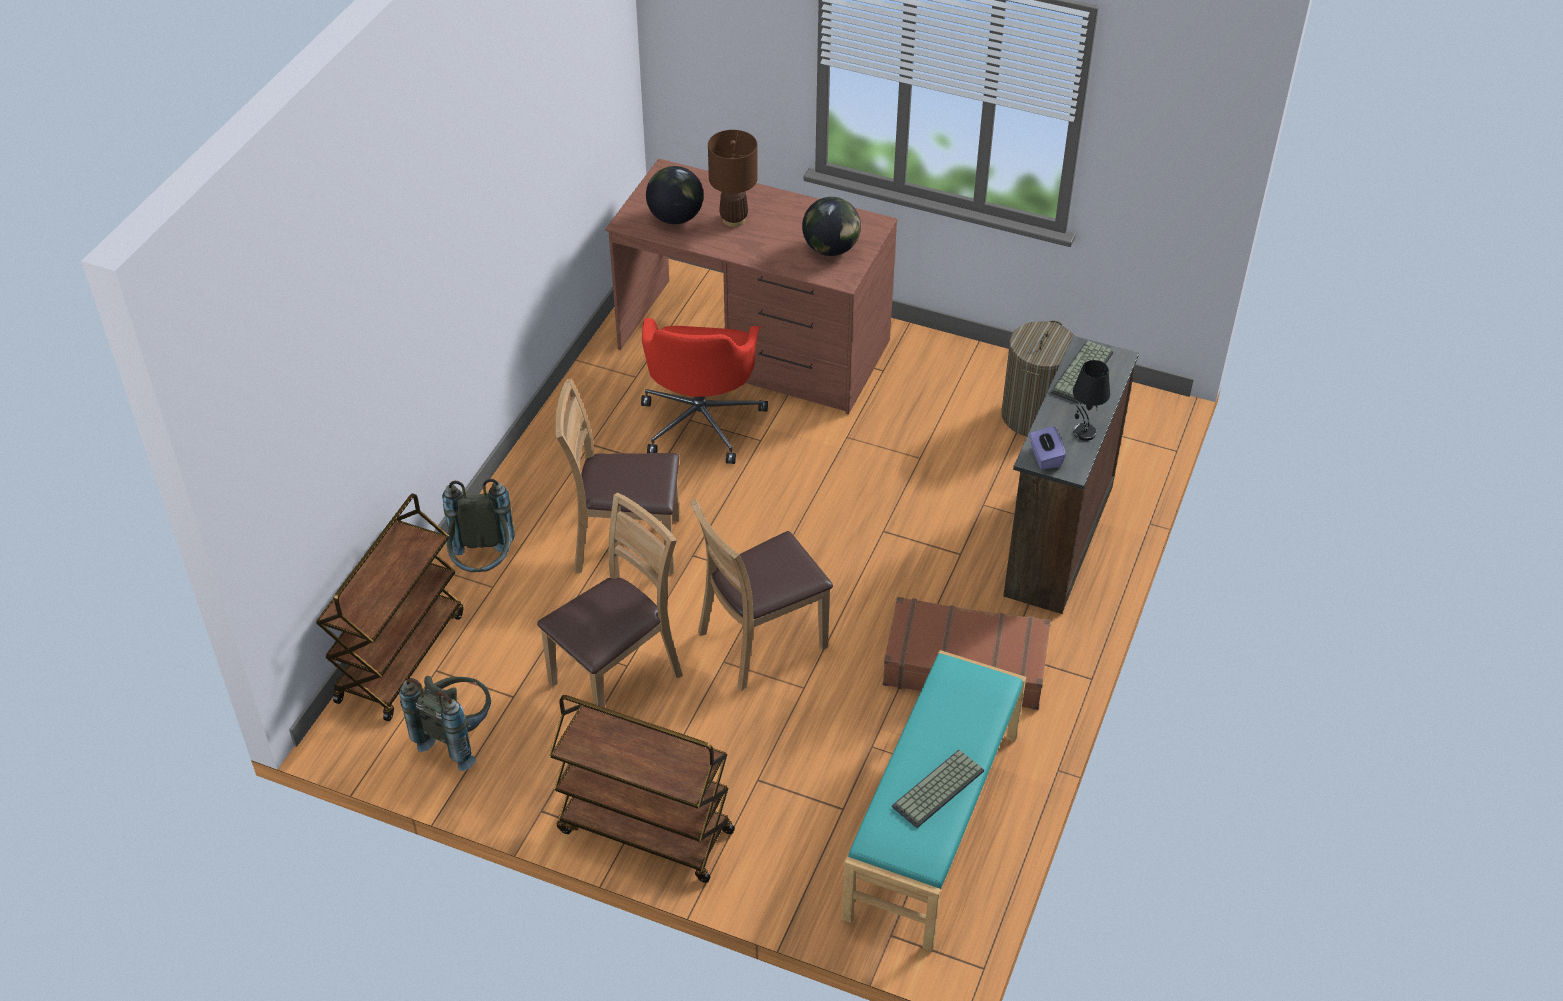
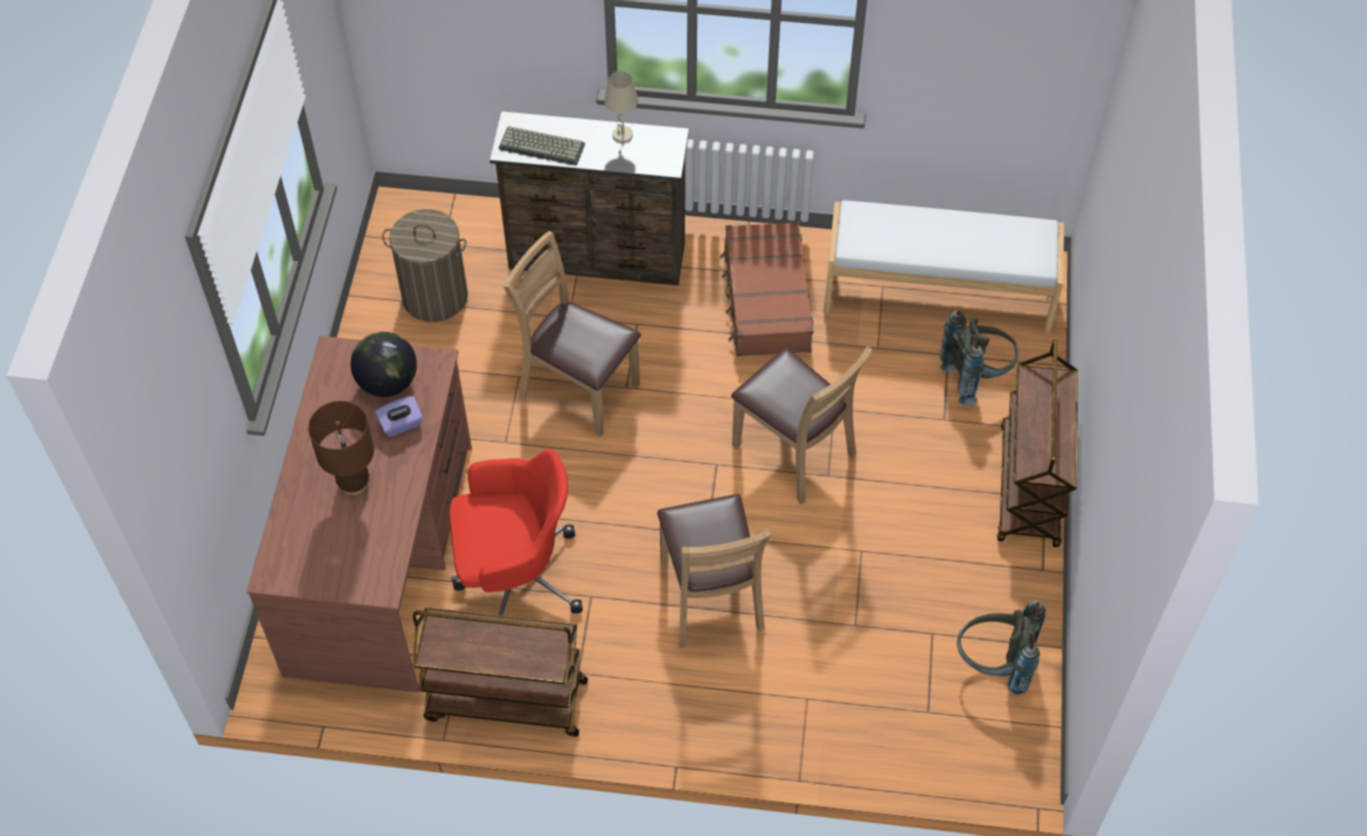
camera: 105 degrees left, 10 degrees up
brown cart [316,493,464,721] -> brown cart moved to [412,607,588,737]
grey backpack [442,479,515,572] -> grey backpack moved to [940,310,1019,405]
brown chair [537,493,683,708] -> brown chair moved to [503,231,641,437]
globe [646,166,704,224] -> none
turquoise bench [842,650,1026,952] -> white bench [823,200,1064,335]
keyboard [892,750,984,828] -> none
purple tissue box [1029,426,1066,469] -> purple tissue box moved to [375,396,423,437]
black table lamp [1073,360,1110,441] -> beige table lamp [604,71,638,143]

